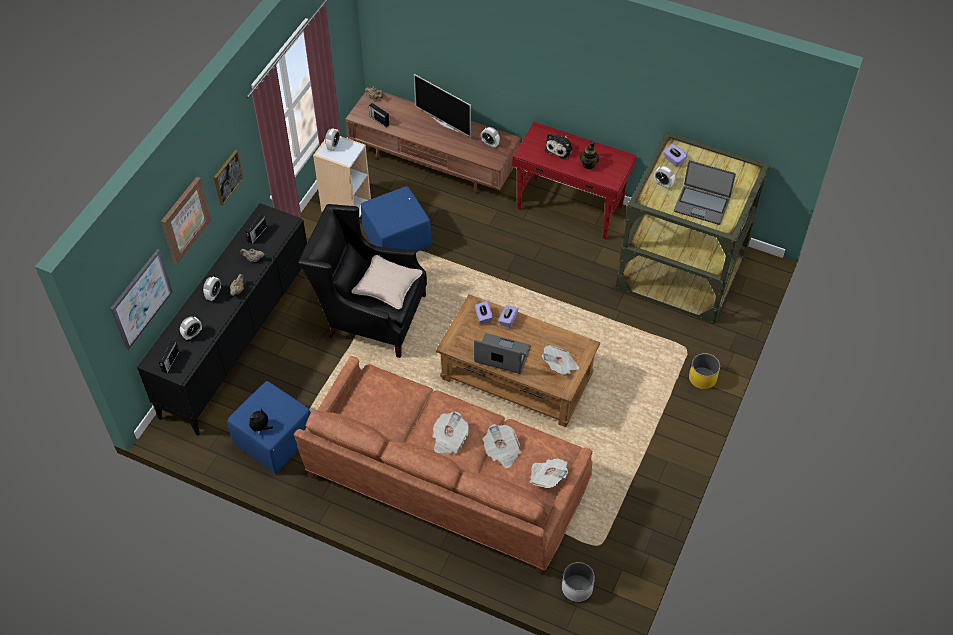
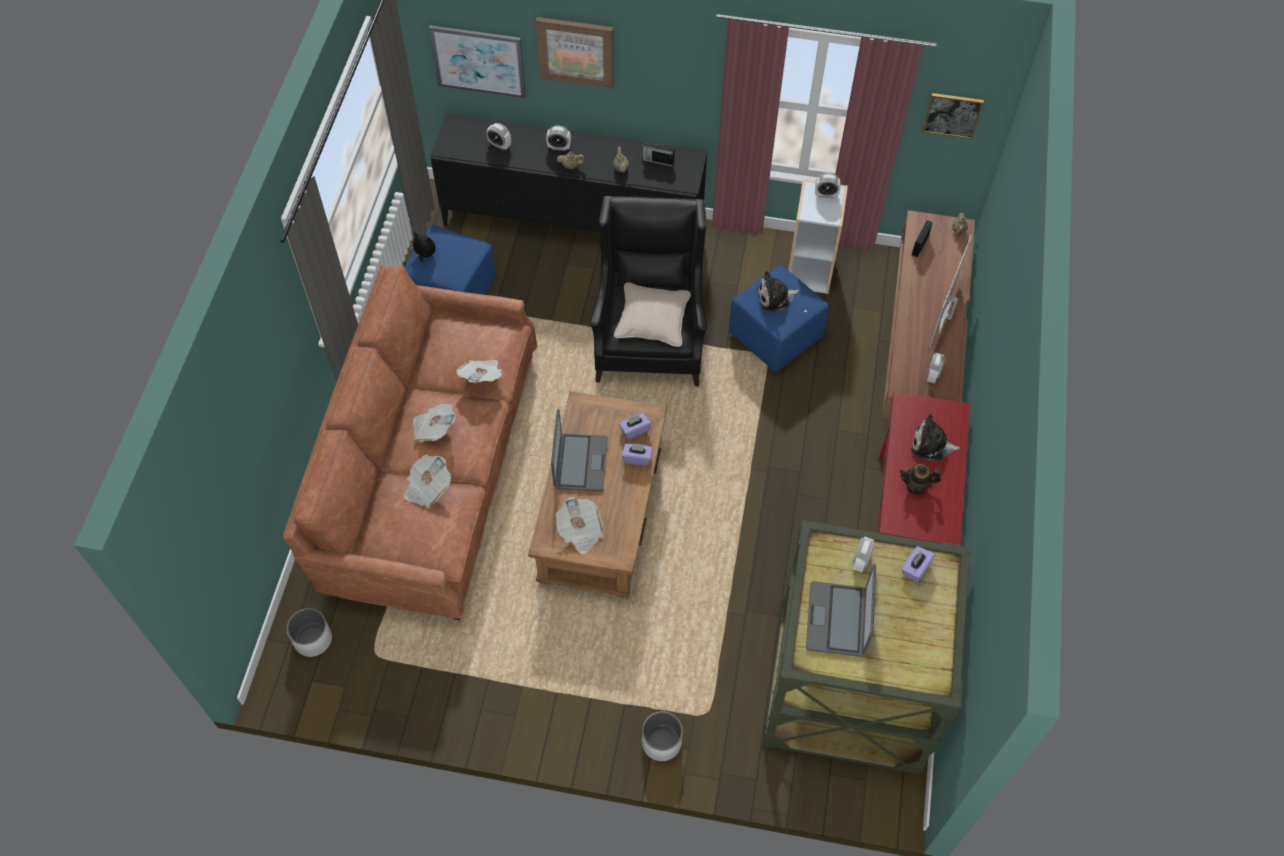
camera: 75 degrees right, 5 degrees up
radio [158,340,179,373] -> none
picture [214,150,244,206] -> picture moved to [923,93,984,139]
newspaper [529,458,568,488] -> newspaper moved to [457,360,502,382]
yellow planter [689,353,720,389] -> white planter [642,712,683,761]
none -> plush toy [757,270,799,312]

